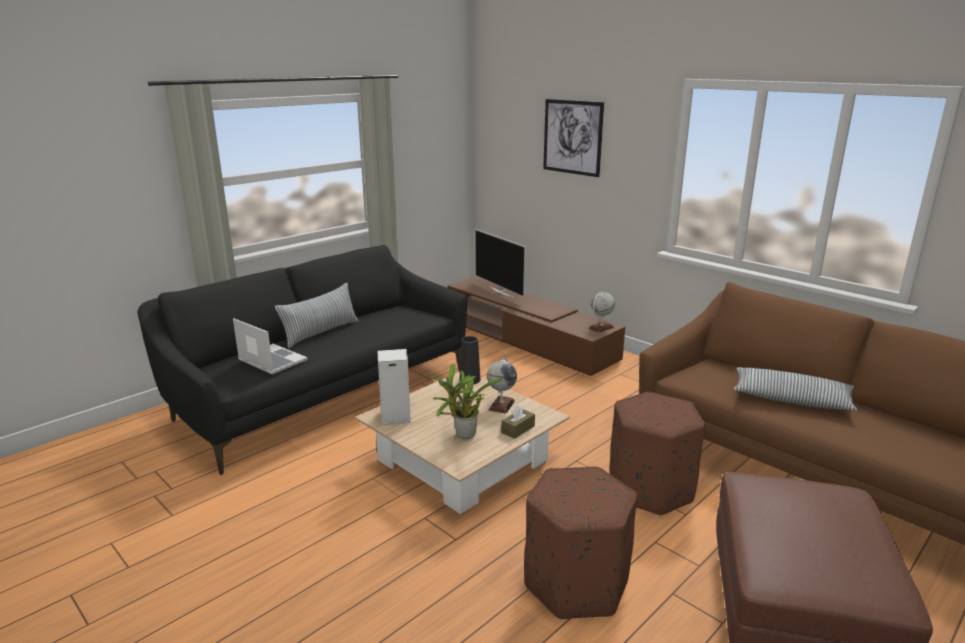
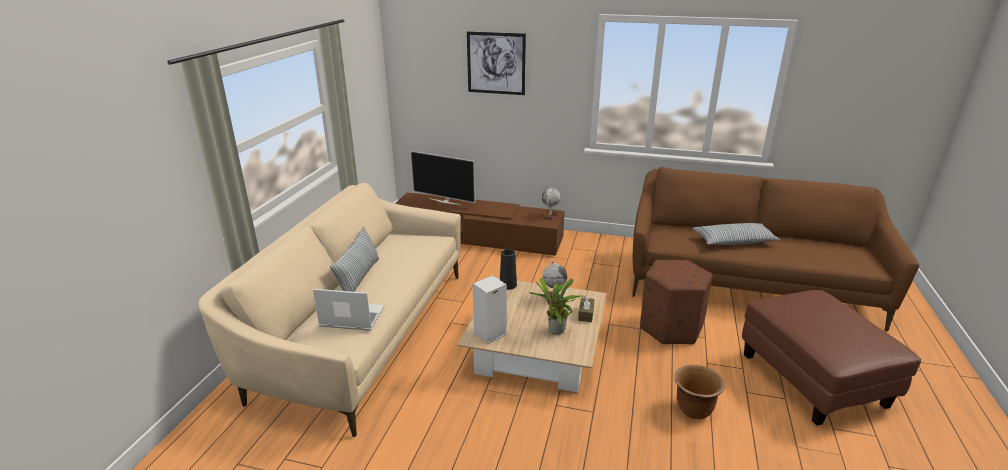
camera: 30 degrees left, 5 degrees up
black sofa [137,245,467,475] -> beige sofa [198,182,461,437]
brown ottoman [524,467,637,620] -> brown planter [674,365,725,419]

